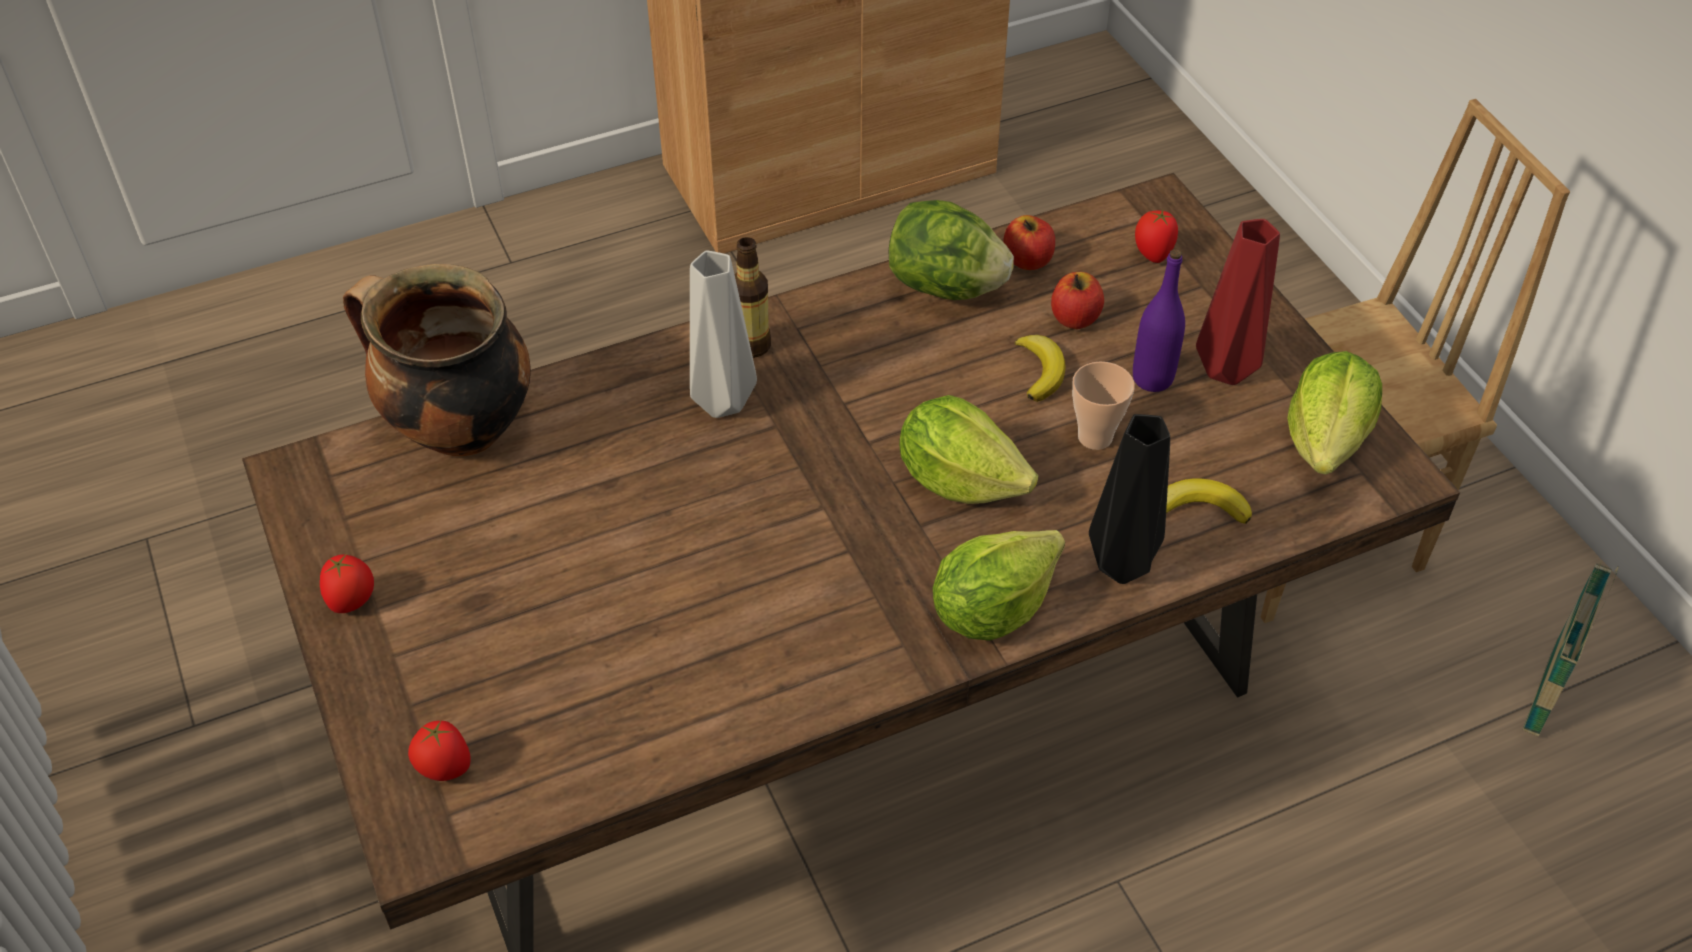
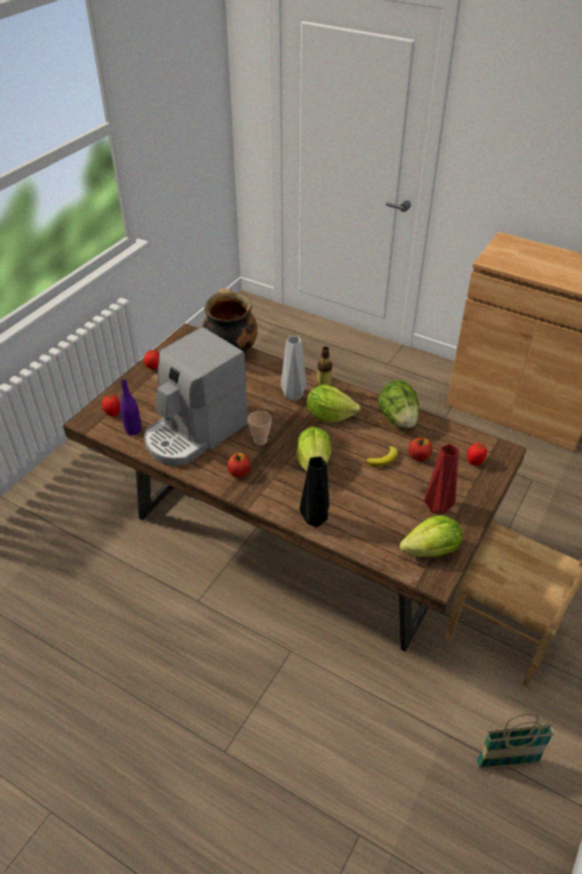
camera: 55 degrees right, 5 degrees down
lettuce [933,530,1065,641] -> lettuce moved to [307,384,361,422]
apple [1003,215,1055,270] -> apple moved to [227,453,250,478]
cup [1072,362,1135,450] -> cup moved to [247,411,272,446]
purple bottle [1133,249,1185,392] -> purple bottle moved to [120,377,142,435]
banana [1166,478,1252,524] -> none
none -> coffee machine [144,327,248,466]

